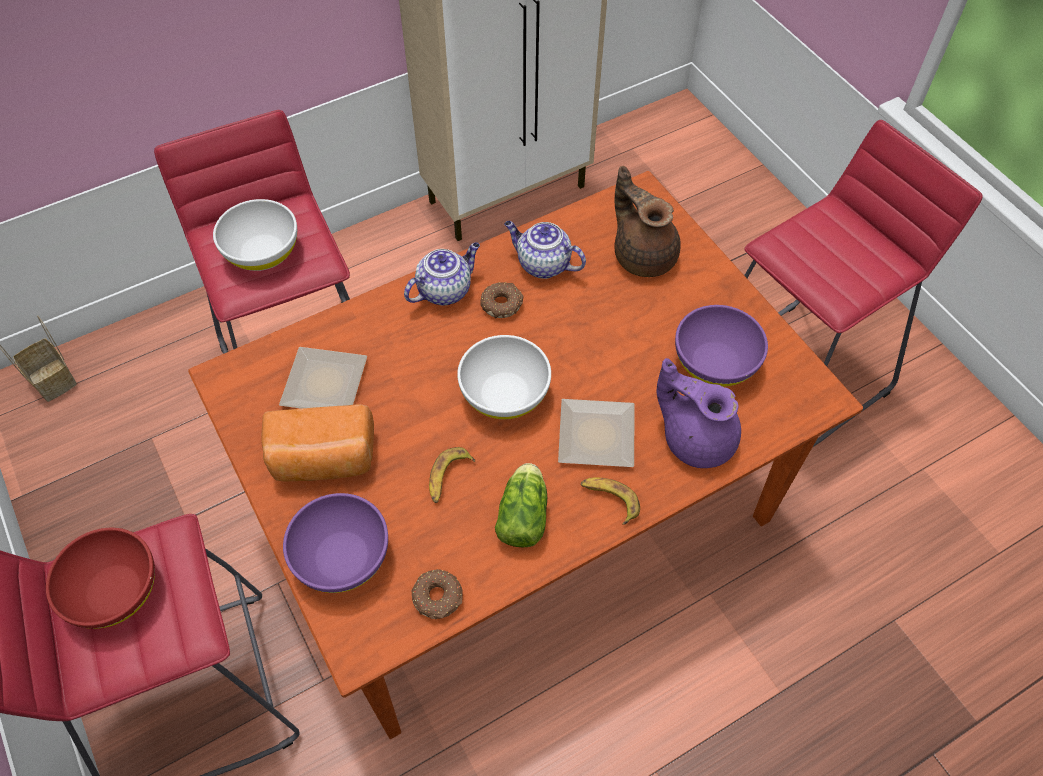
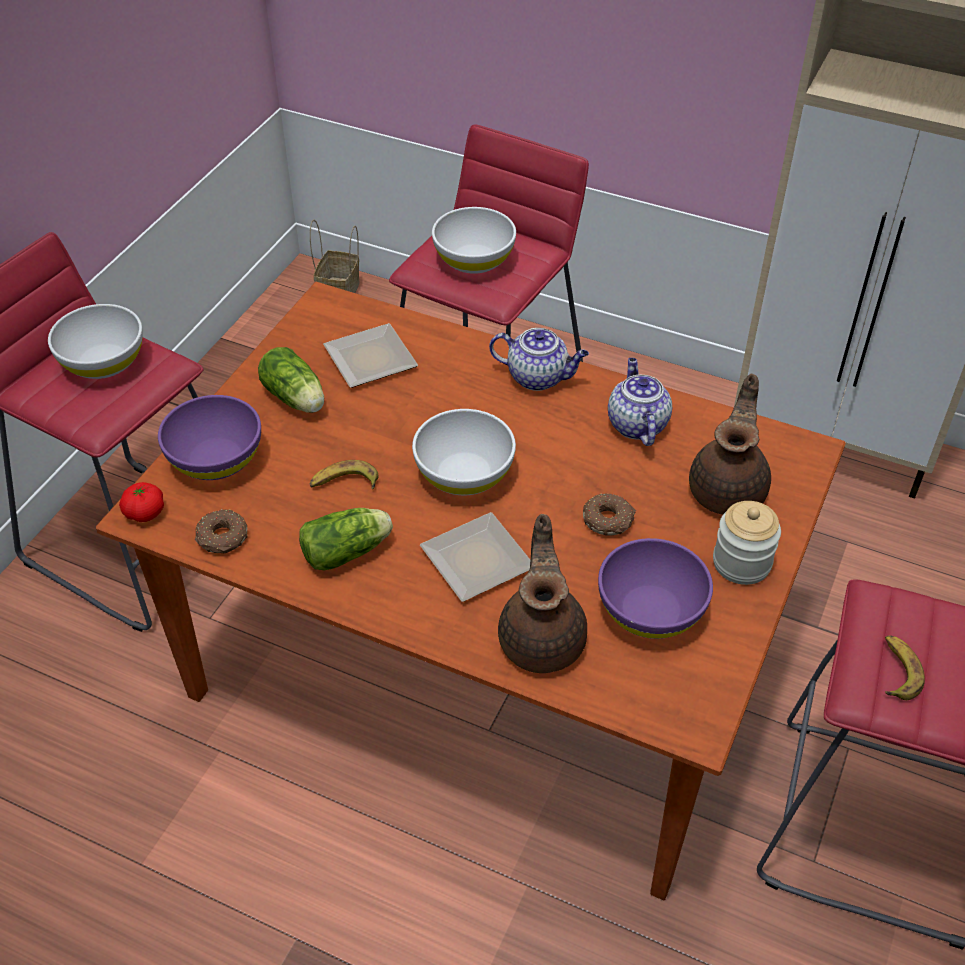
camera: 55 degrees right, 10 degrees down
red bowl [46,528,155,629] -> white bowl [48,304,143,379]
bread [261,404,374,482] -> lettuce [258,347,324,413]
donut [480,282,523,318] -> donut moved to [583,493,636,536]
banana [581,477,640,525] -> banana moved to [885,635,925,700]
purple teapot [657,358,741,468] -> brown teapot [498,514,587,673]
none -> tomato [119,482,164,522]
none -> jar [713,501,781,585]

